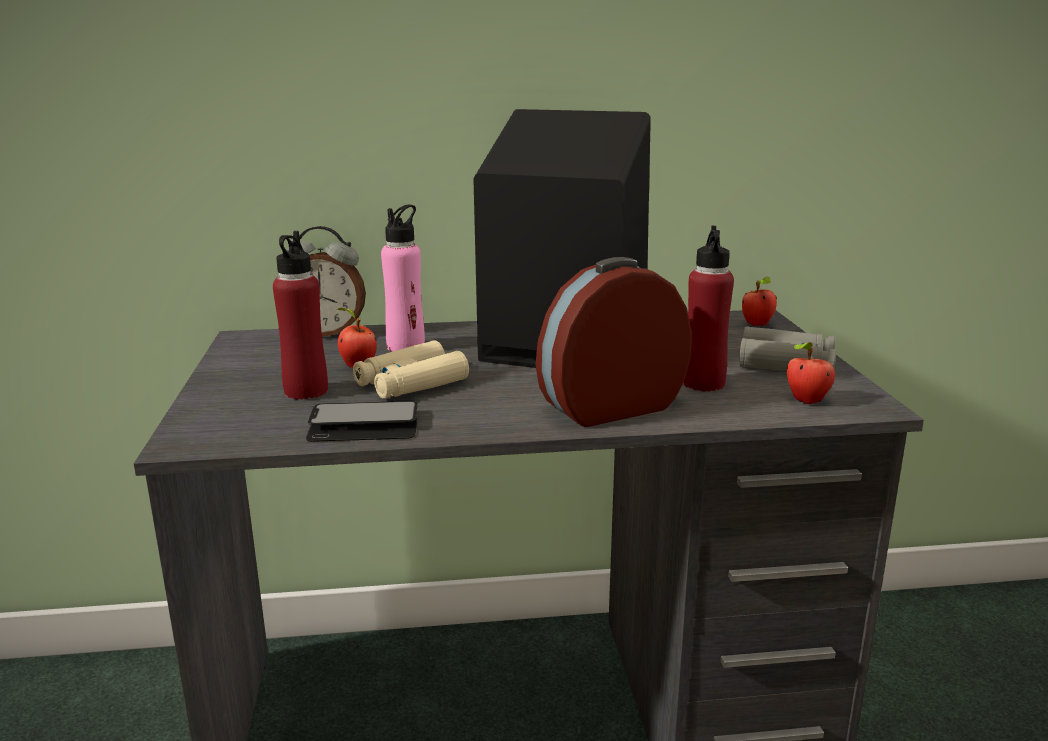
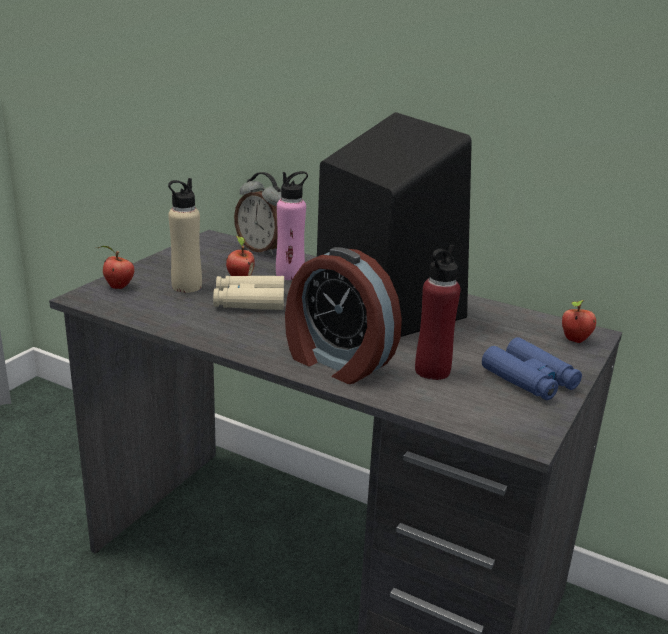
camera: 35 degrees right, 5 degrees up
red bottle [273,231,328,400] -> beige bottle [168,178,202,293]
phone [306,401,417,442] -> none
alarm clock [535,257,692,427] -> alarm clock turned 150 degrees counterclockwise [285,247,402,384]
grey binoculars [739,327,836,370] -> blue binoculars [482,337,582,400]
apple [787,342,835,404] -> apple moved to [98,246,134,289]

